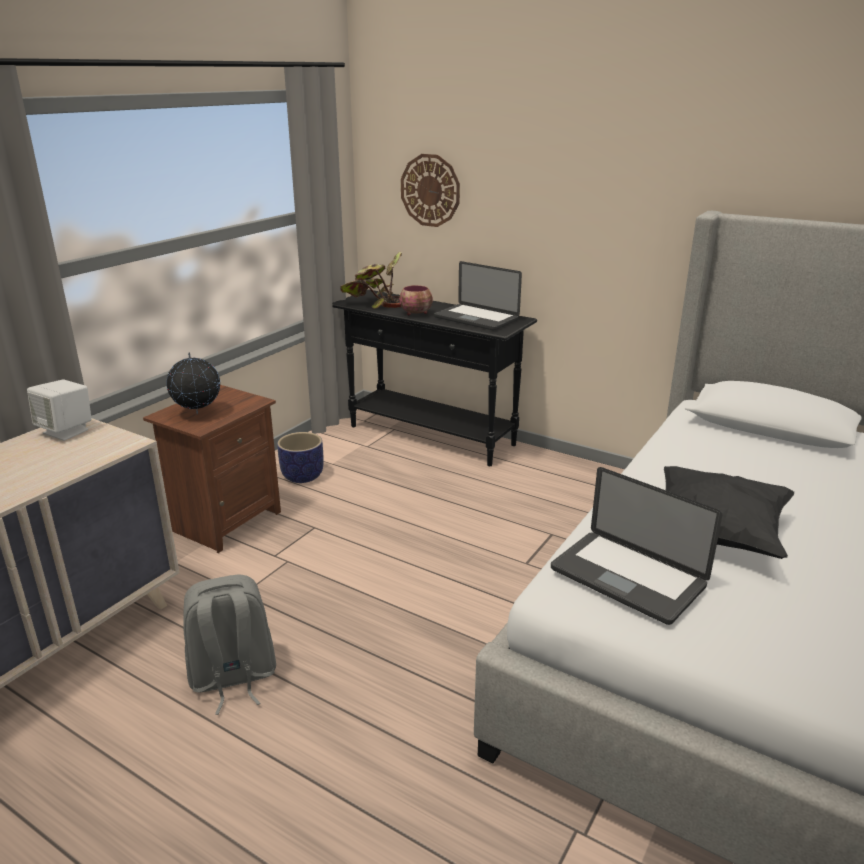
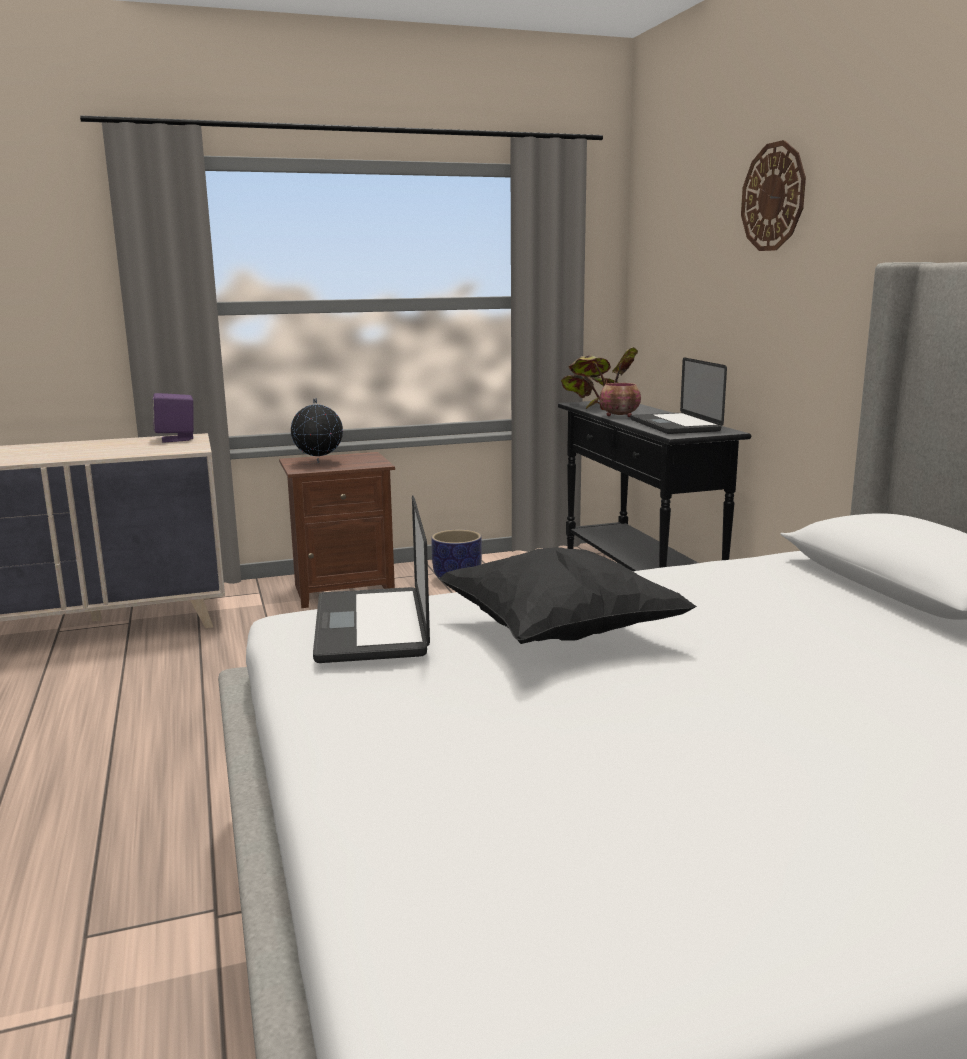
camera: 40 degrees right, 10 degrees down
white speaker [27,379,92,441] -> purple speaker [153,393,194,443]
grey backpack [183,575,276,715] -> none
wall clock [401,154,460,227] -> wall clock moved to [741,140,806,251]

